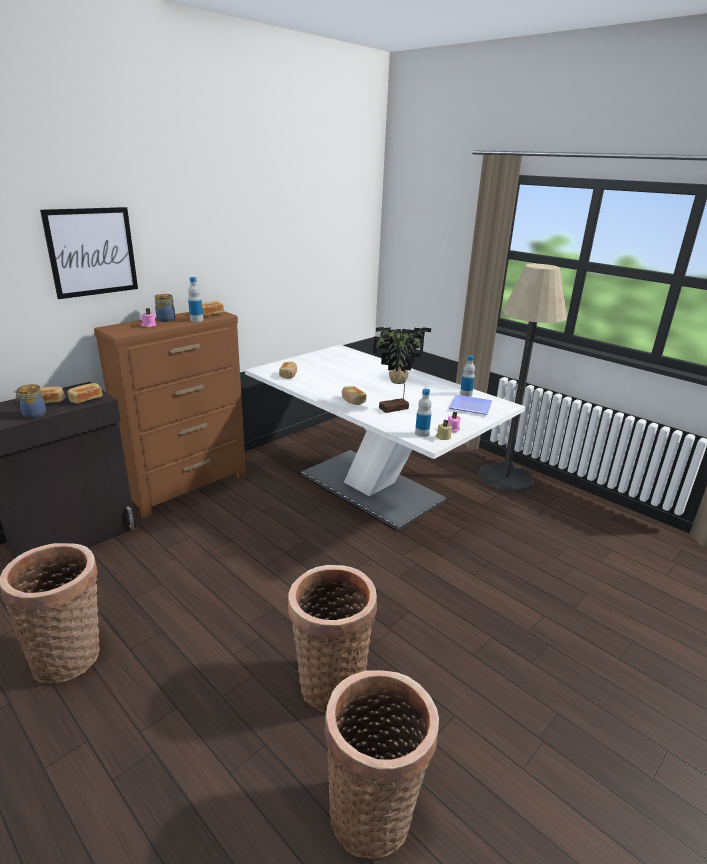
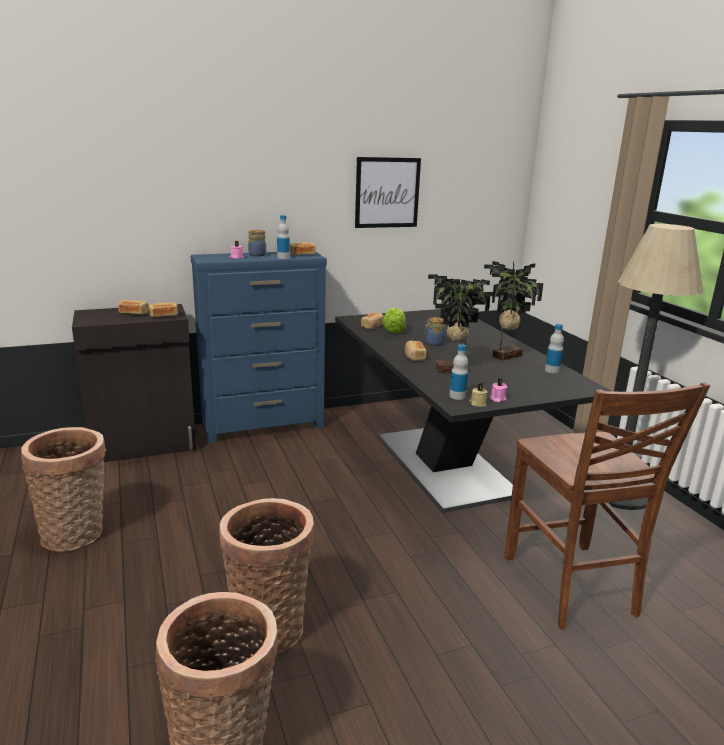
camera: 25 degrees right, 5 degrees down
jar [14,384,46,418] -> jar moved to [424,317,446,346]
picture [40,207,138,299] -> picture moved to [355,157,421,228]
brown dresser [94,311,246,518] -> blue dresser [191,252,327,443]
white dining table [245,345,525,531] -> black dining table [335,309,613,513]
plate [449,395,492,415] -> none
none -> lettuce [382,308,406,334]
none -> potted plant [484,261,544,361]
none -> brown chair [504,382,710,630]

